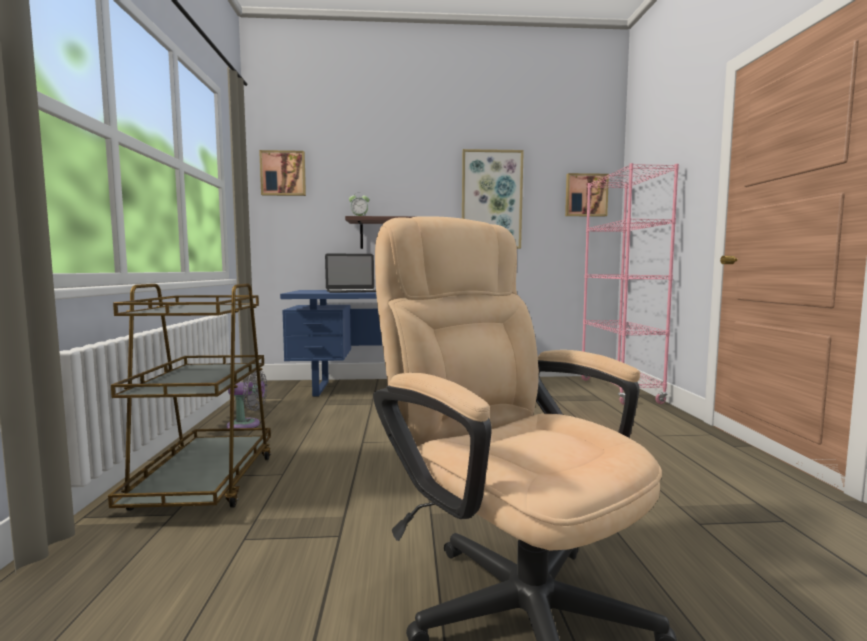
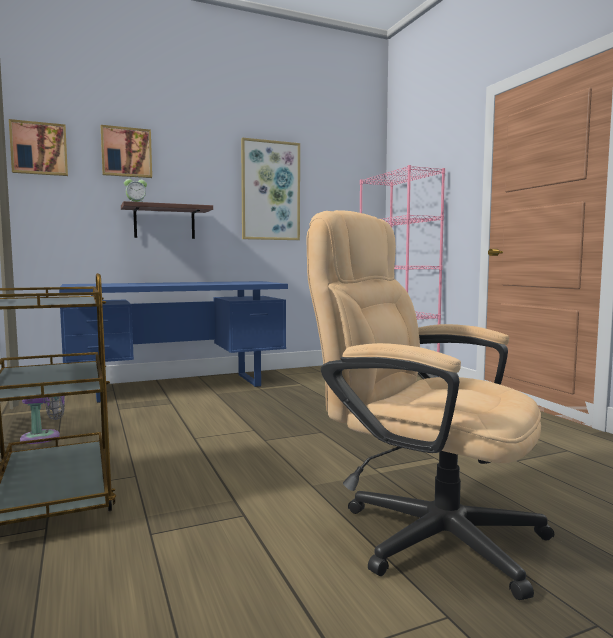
camera: 20 degrees left, 0 degrees up
laptop [325,253,376,293] -> none
picture [565,173,609,217] -> picture moved to [101,125,152,178]

